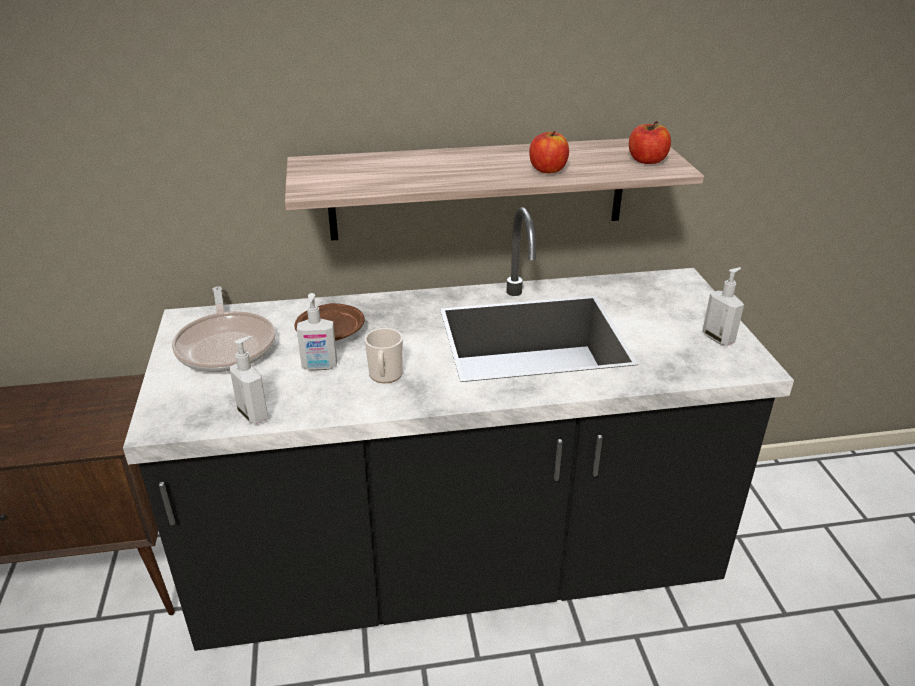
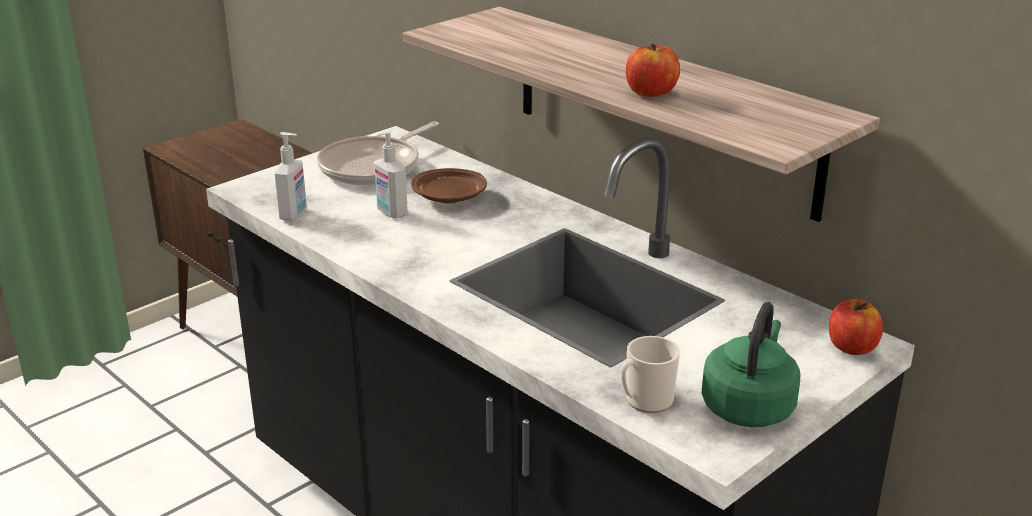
camera: 55 degrees right, 5 degrees down
mug [365,328,403,383] -> mug moved to [620,336,680,413]
apple [629,121,671,164] -> apple moved to [829,299,883,355]
soap dispenser [702,267,744,346] -> green kettle [701,302,800,427]

